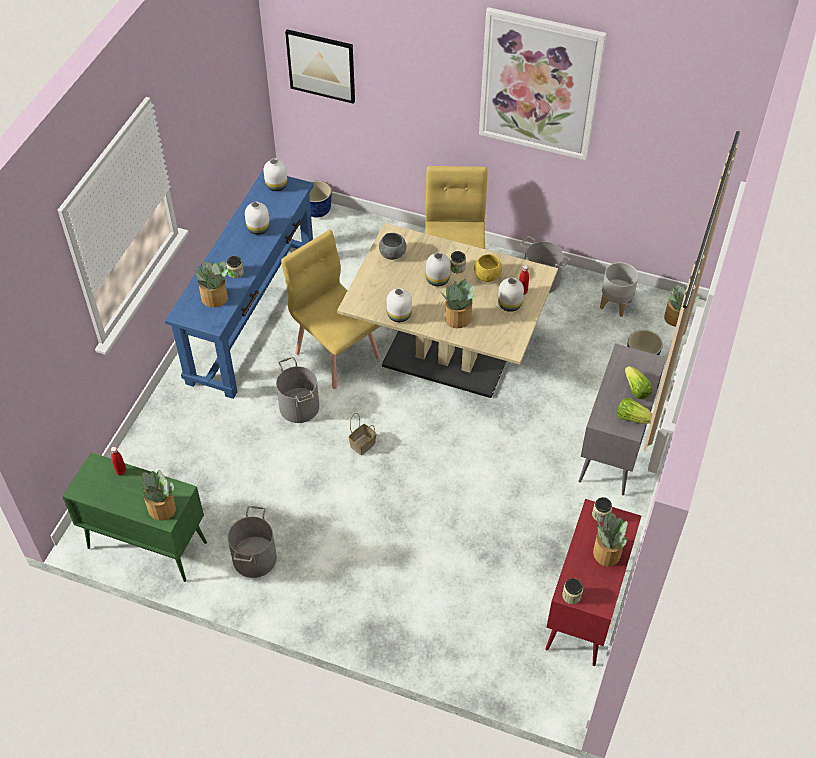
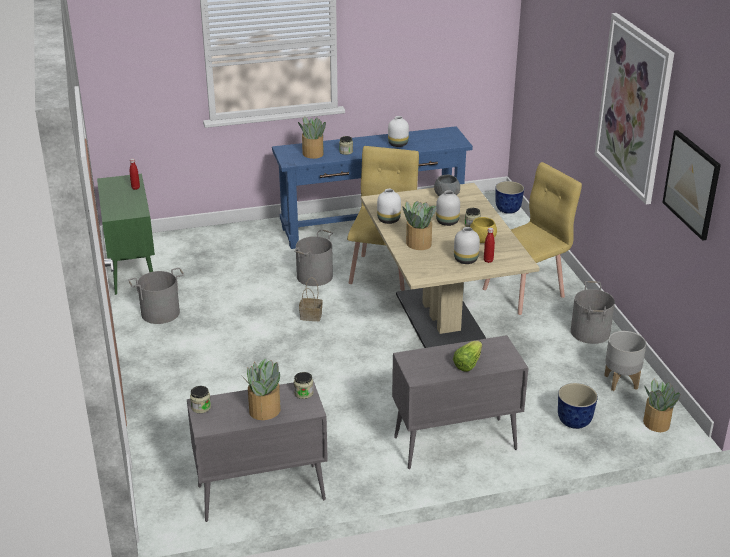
camera: 55 degrees right, 20 degrees down
potted plant [137,470,176,521] -> none
white vase [264,159,288,191] -> none
picture [285,29,355,104] -> picture moved to [662,130,721,241]
red cabinet [545,499,641,666] -> grey cabinet [187,381,328,522]
lettuce [617,398,653,424] -> none

